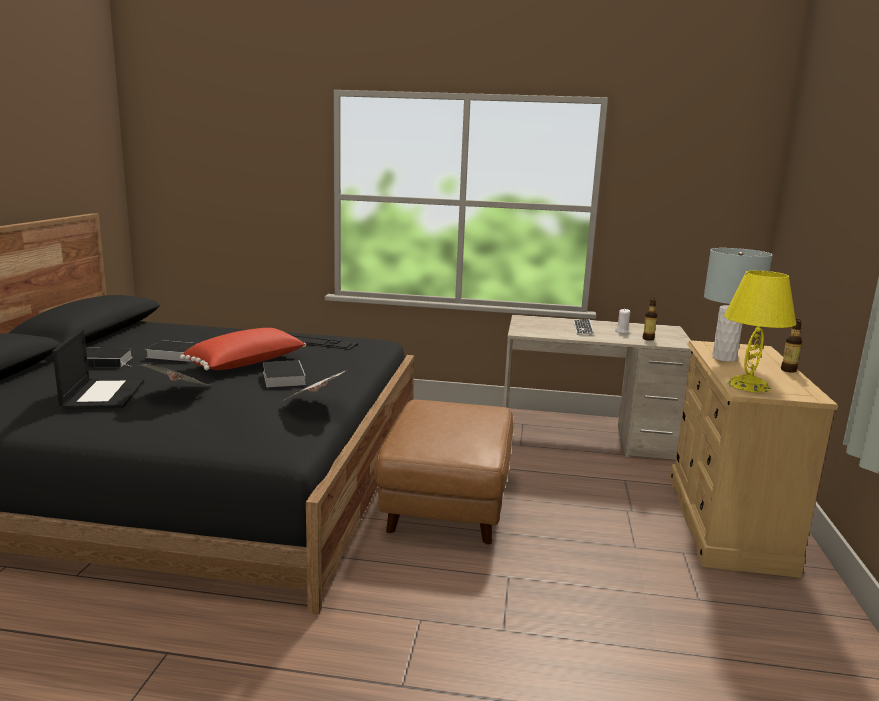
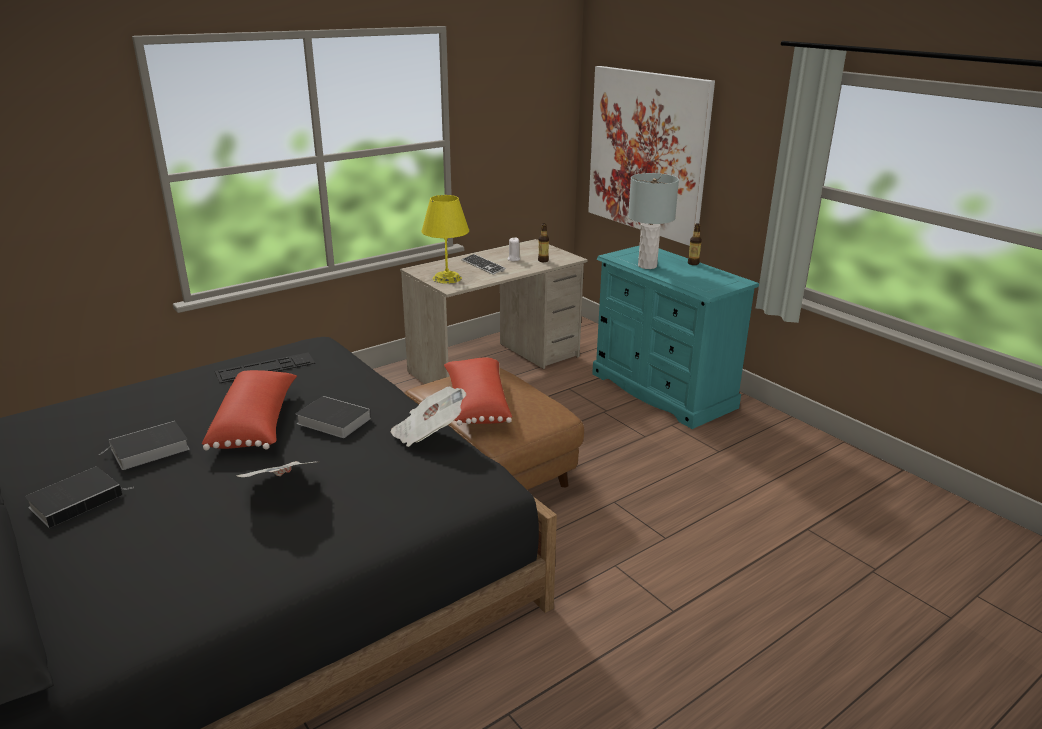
camera: 45 degrees left, 10 degrees up
laptop [52,329,144,409] -> none
beige dresser [670,340,838,578] -> turquoise dresser [592,246,759,429]
yellow table lamp [724,270,796,392] -> yellow table lamp moved to [421,195,469,284]
none -> red pillow [444,357,512,426]
none -> picture [588,66,715,246]

